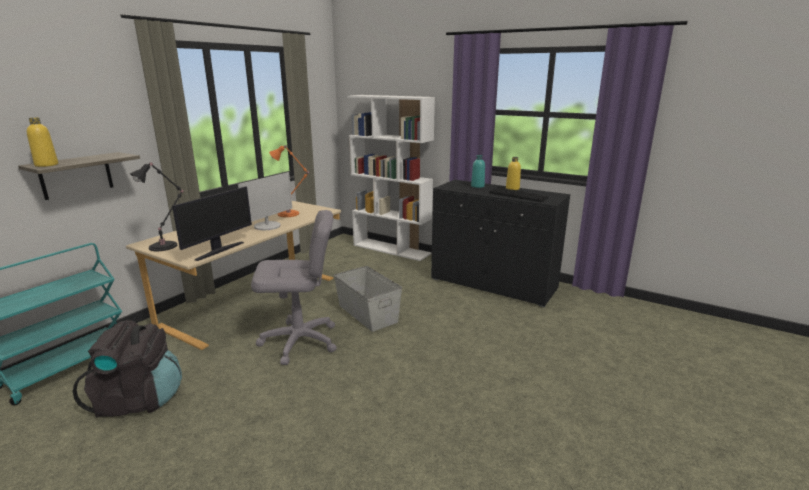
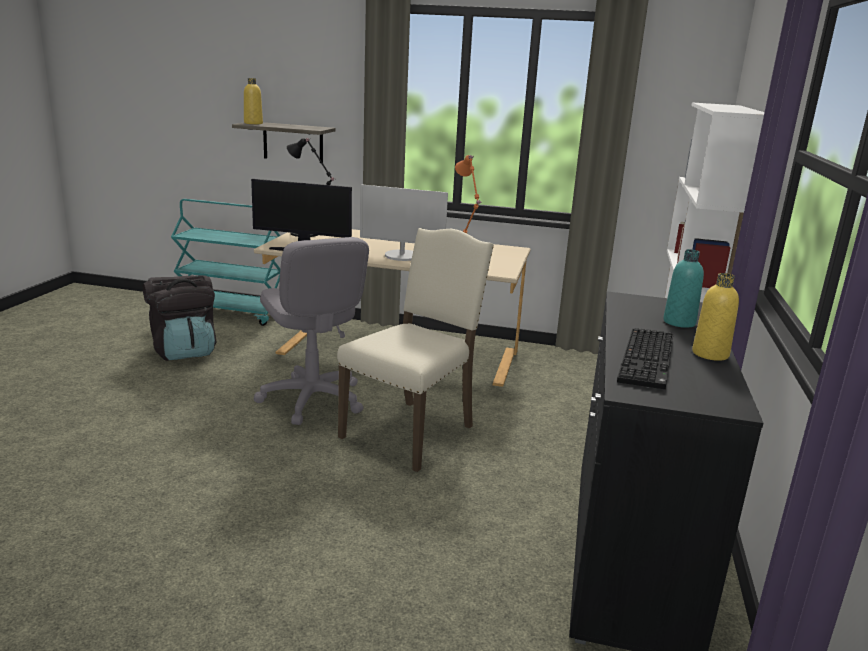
camera: 70 degrees right, 0 degrees up
grey storage box [334,266,402,332] -> beige chair [337,228,494,472]

